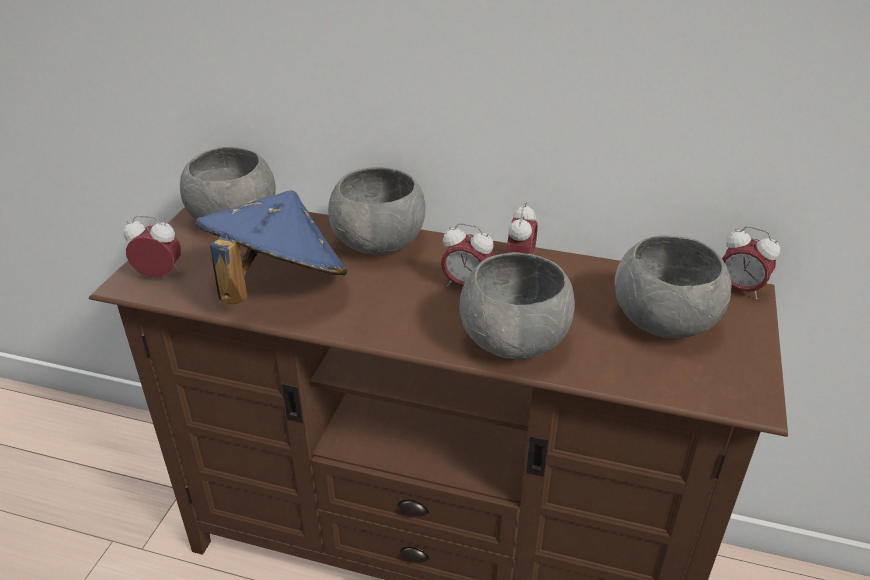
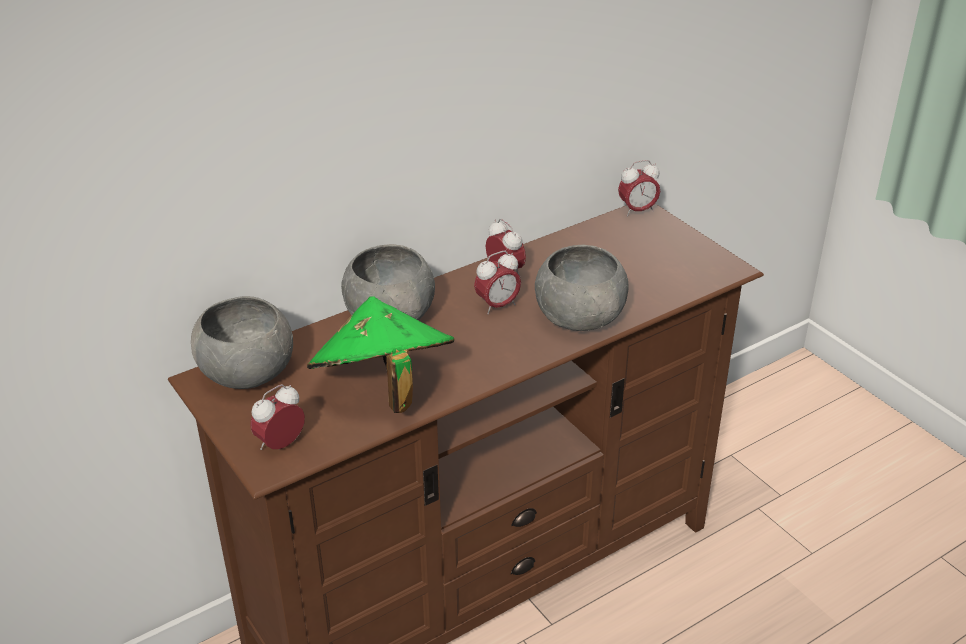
camera: 50 degrees left, 0 degrees up
blue hat [196,190,347,304] -> green hat [307,297,454,413]
grey bowl [614,235,732,338] -> none

